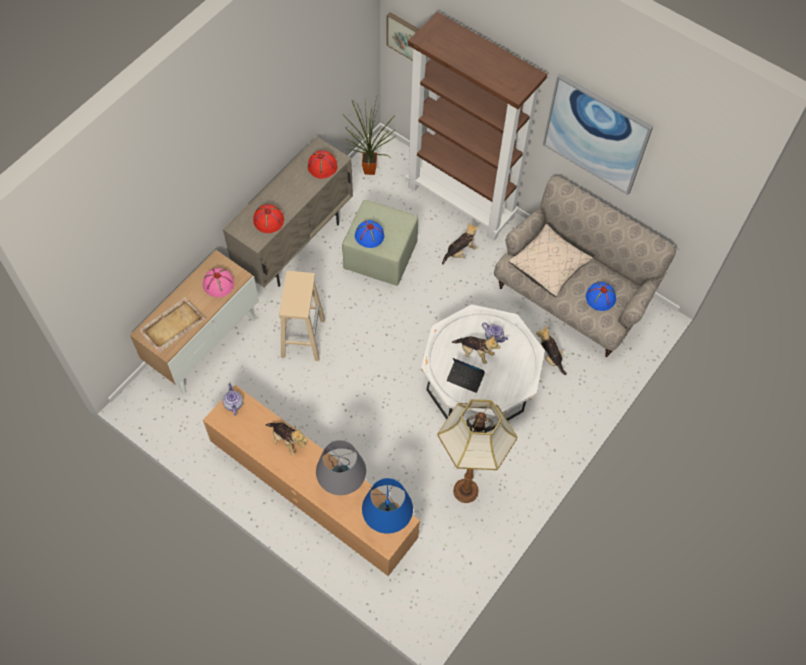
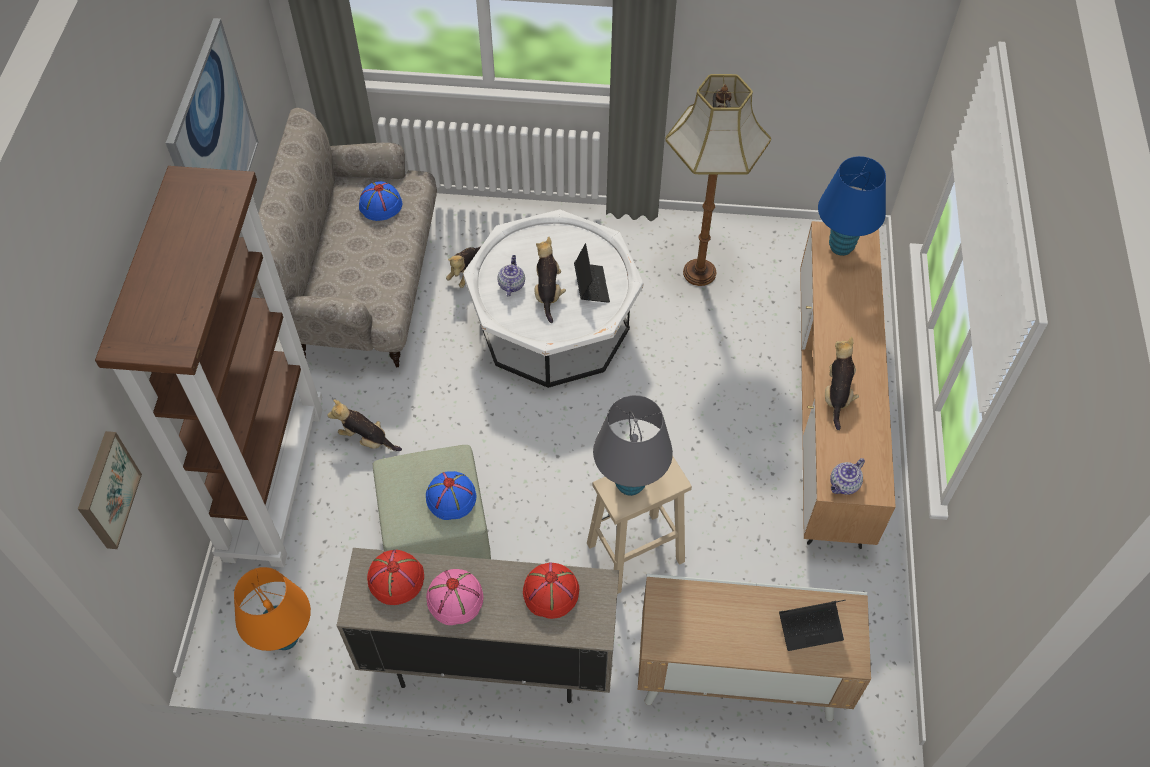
camera: 120 degrees left, 5 degrees down
beige tray [139,297,206,353] -> laptop [779,600,846,651]
pink hat [203,268,234,298] -> pink hat moved to [426,569,483,625]
grey table lamp [316,440,366,495] -> grey table lamp moved to [593,395,673,496]
potted plant [344,94,395,175] -> orange table lamp [234,567,311,651]
beige pillow [509,224,593,297] -> none

